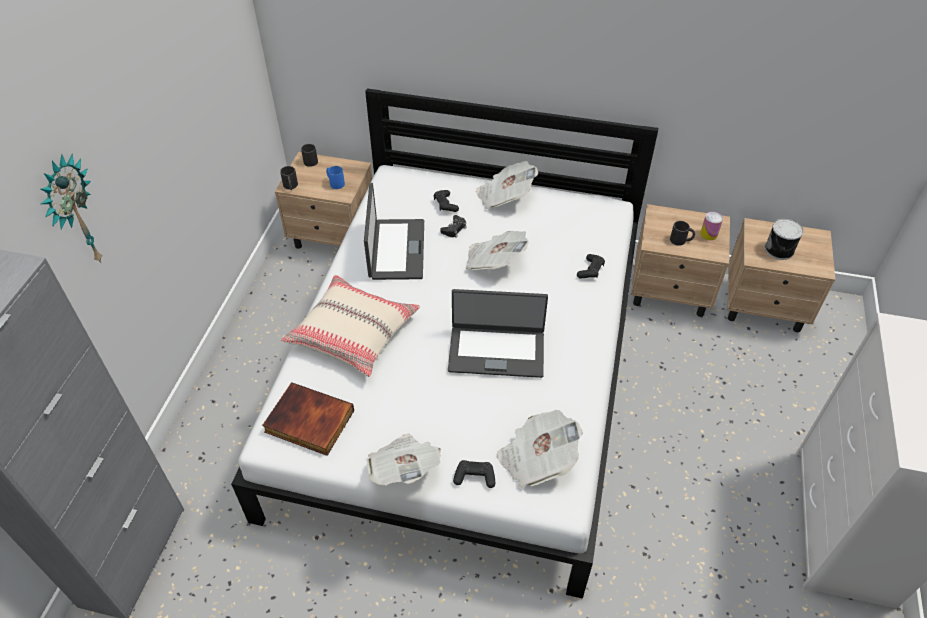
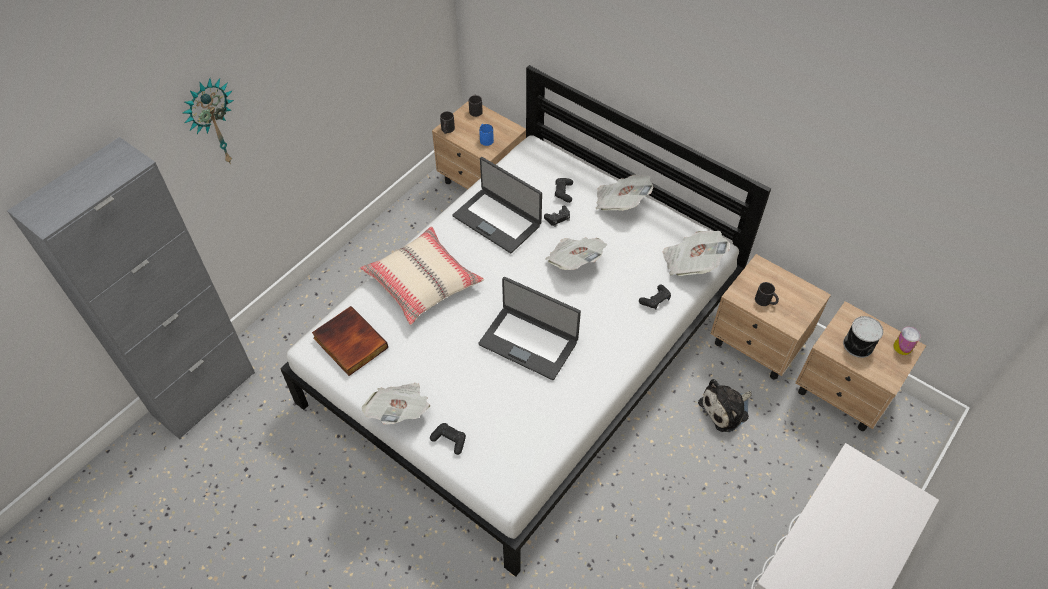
camera: 25 degrees right, 5 degrees up
laptop [364,183,424,280] -> laptop turned 105 degrees clockwise [453,157,542,253]
newspaper [496,410,583,488] -> newspaper moved to [663,231,730,276]
can [700,212,723,240] -> can moved to [893,327,921,355]
none -> plush toy [698,379,752,432]

